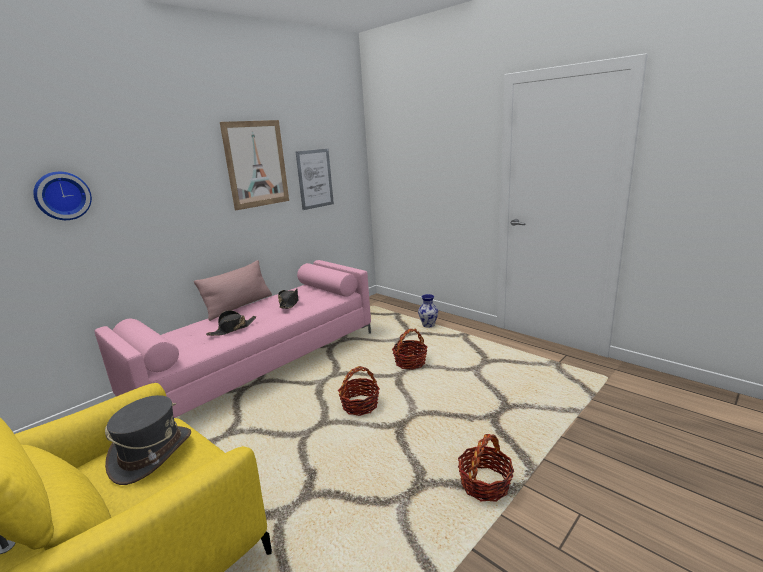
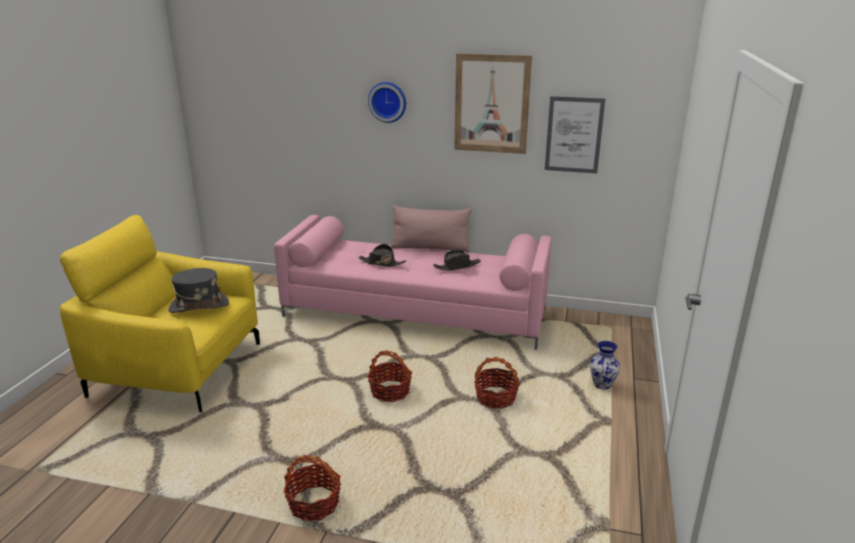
camera: 60 degrees right, 5 degrees up
wall clock [33,172,92,220] -> wall clock moved to [368,82,406,123]

